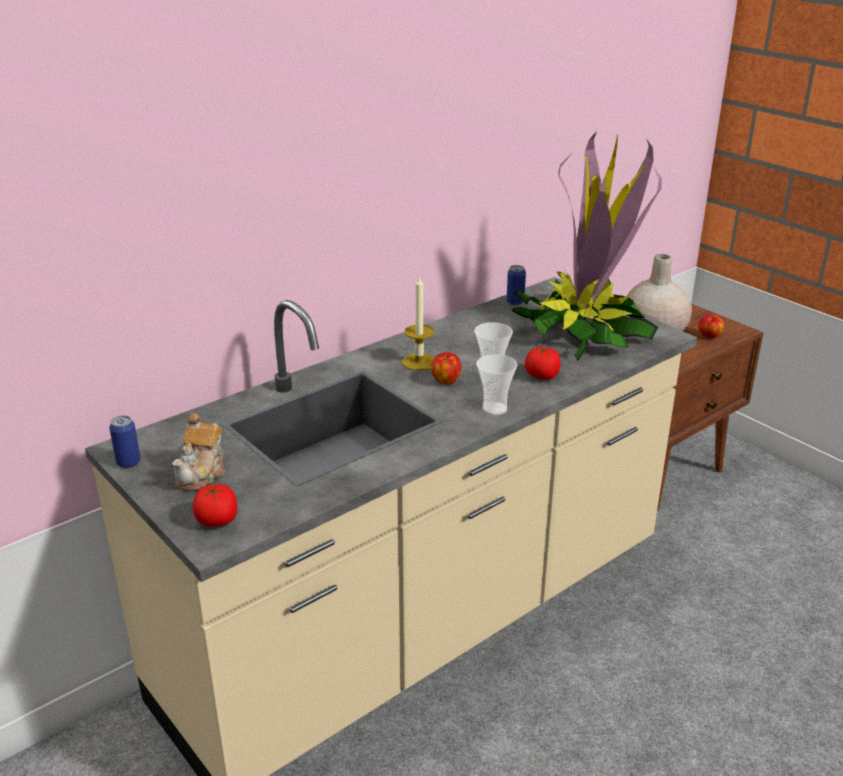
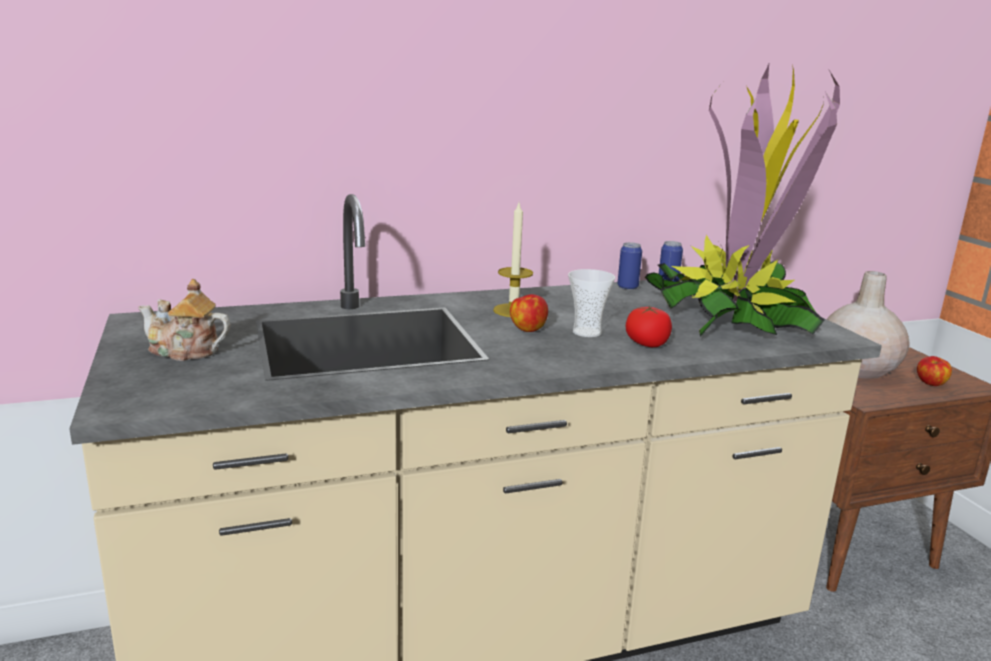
camera: 20 degrees right, 10 degrees down
can [109,415,141,468] -> can moved to [617,242,642,290]
teapot [172,414,225,491] -> teapot turned 60 degrees clockwise [138,279,230,361]
tomato [193,484,237,526] -> none
cup [476,354,517,415] -> none

